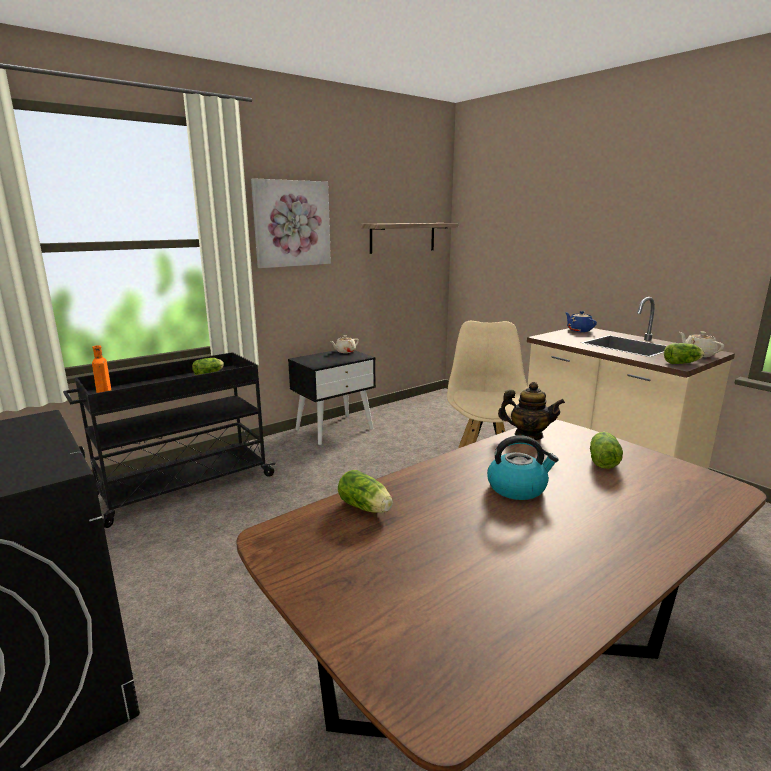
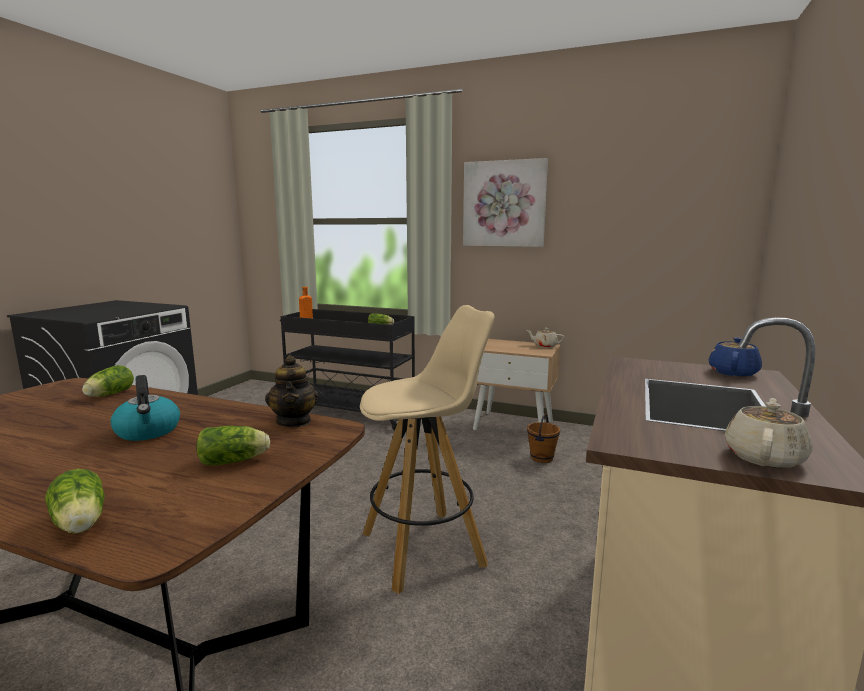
camera: 60 degrees right, 5 degrees down
black nightstand [288,350,376,445] -> beige nightstand [473,339,560,430]
shelf [361,223,458,254] -> none
lettuce [664,343,704,364] -> lettuce moved to [45,469,105,534]
none -> brown bucket [527,413,560,463]

